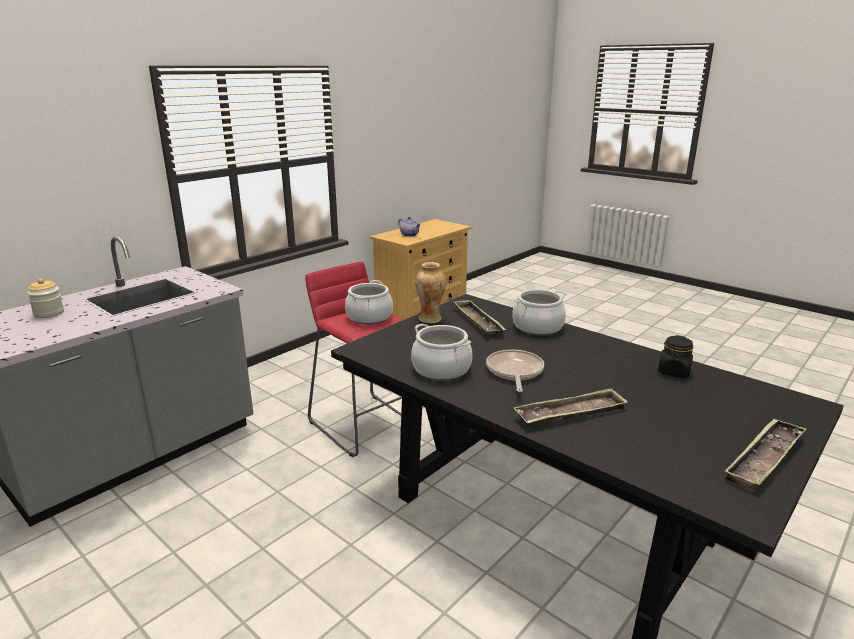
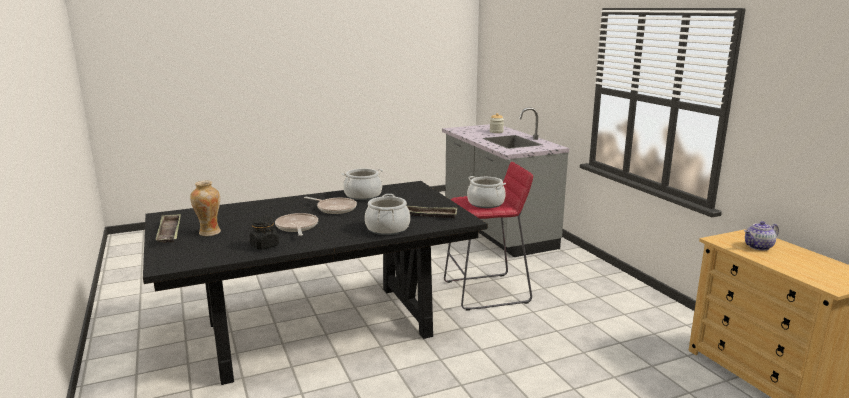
camera: 115 degrees right, 5 degrees down
vase [415,262,446,323] -> vase moved to [190,181,221,236]
tray [513,388,628,425] -> none
none -> frying pan [275,213,318,236]

